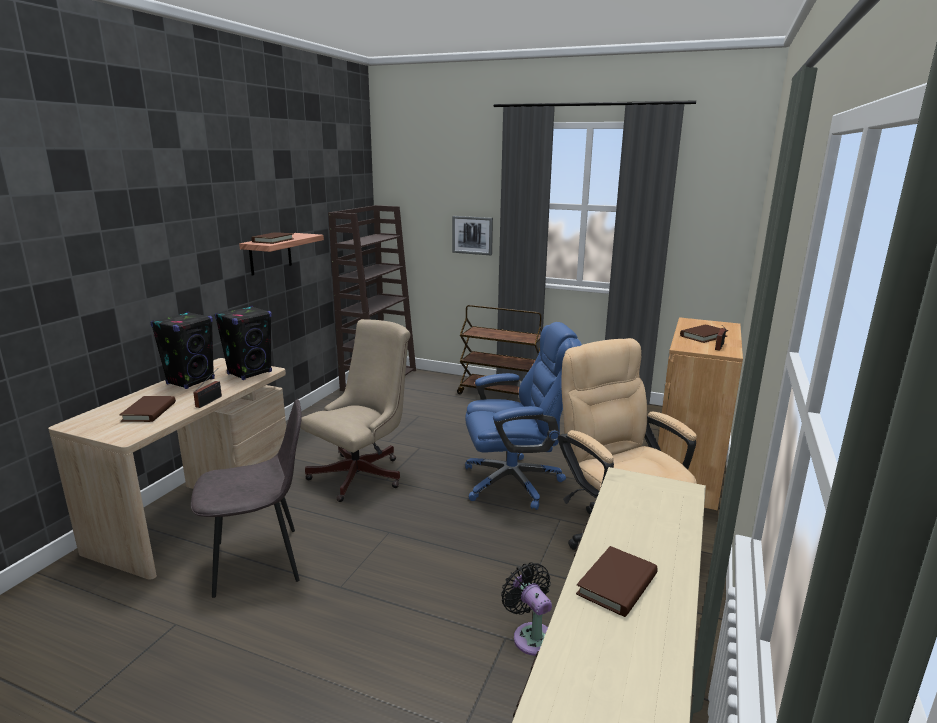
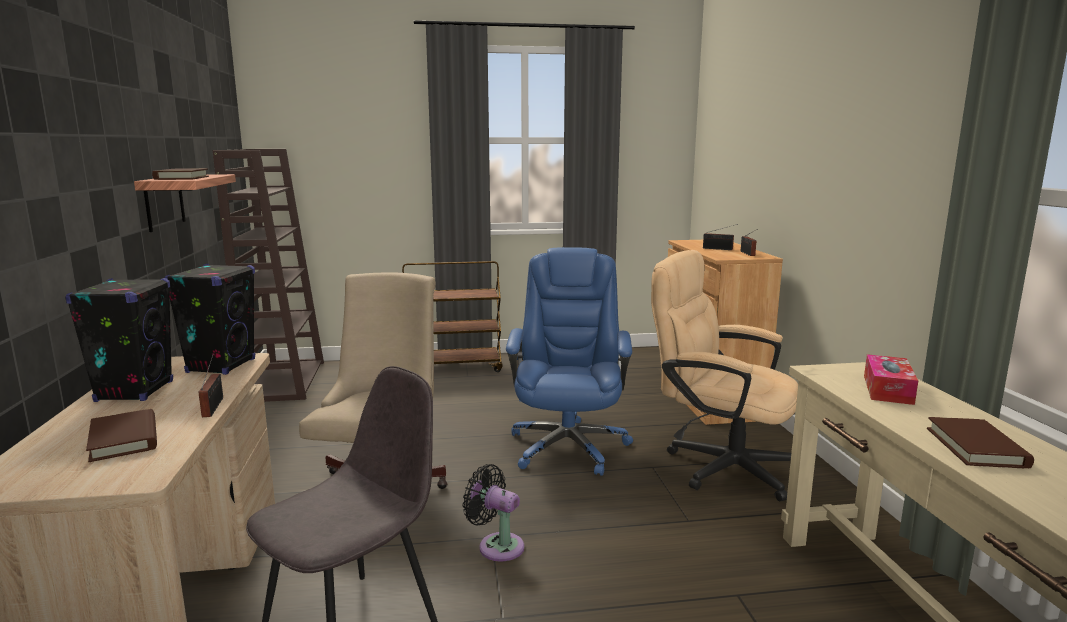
camera: 30 degrees left, 5 degrees down
picture [452,216,493,255] -> none
blue office chair [465,322,582,510] -> blue office chair turned 45 degrees counterclockwise [506,247,633,476]
black fan [501,562,552,656] -> black fan moved to [463,464,524,561]
brown book [680,324,728,343] -> radio [703,224,738,250]
none -> tissue box [864,354,918,405]

